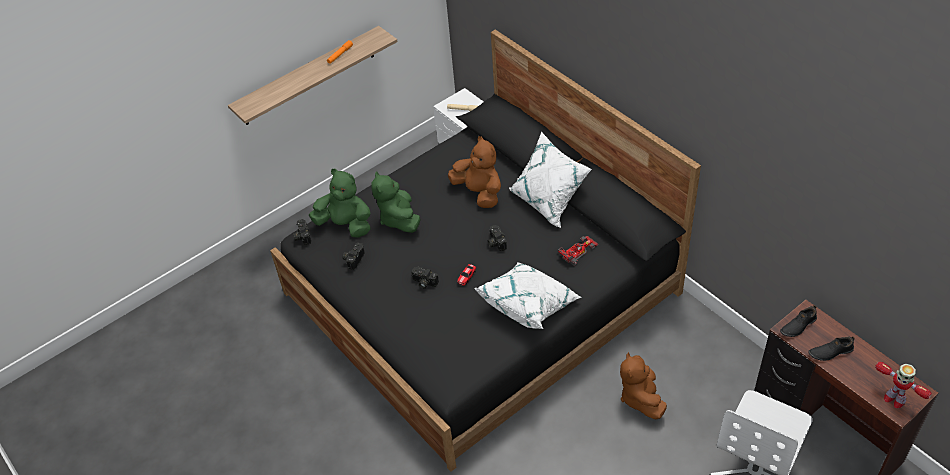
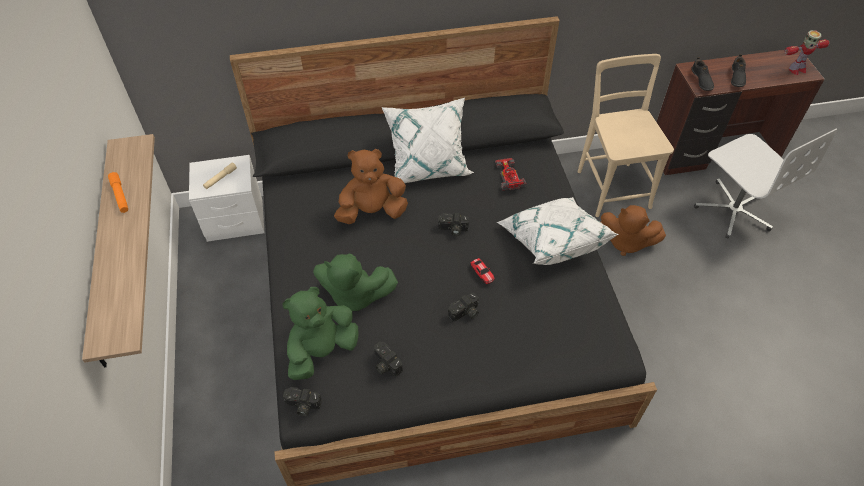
camera: 65 degrees left, 5 degrees up
none -> beige chair [578,54,674,217]

